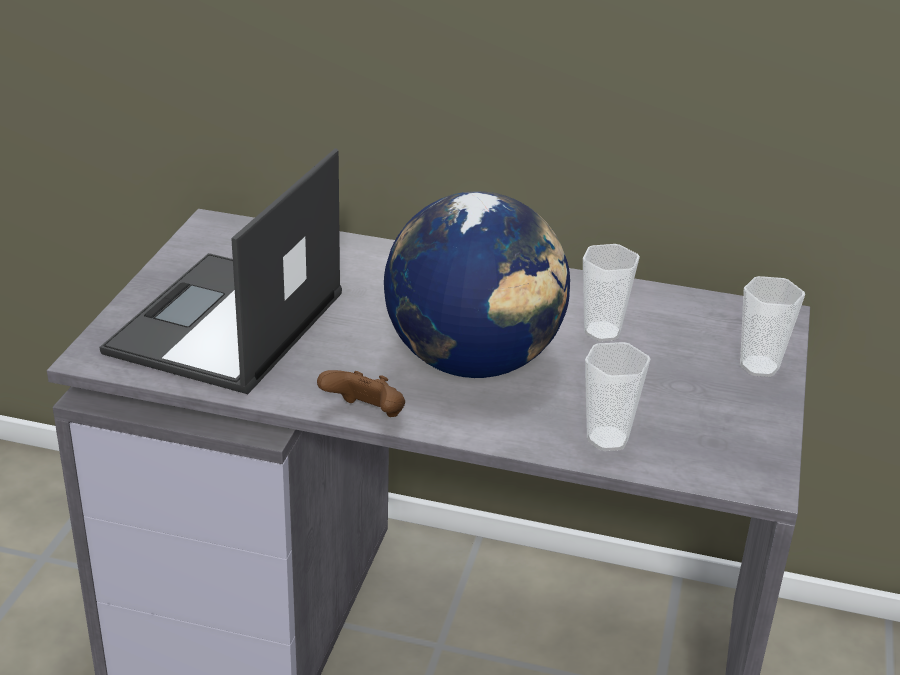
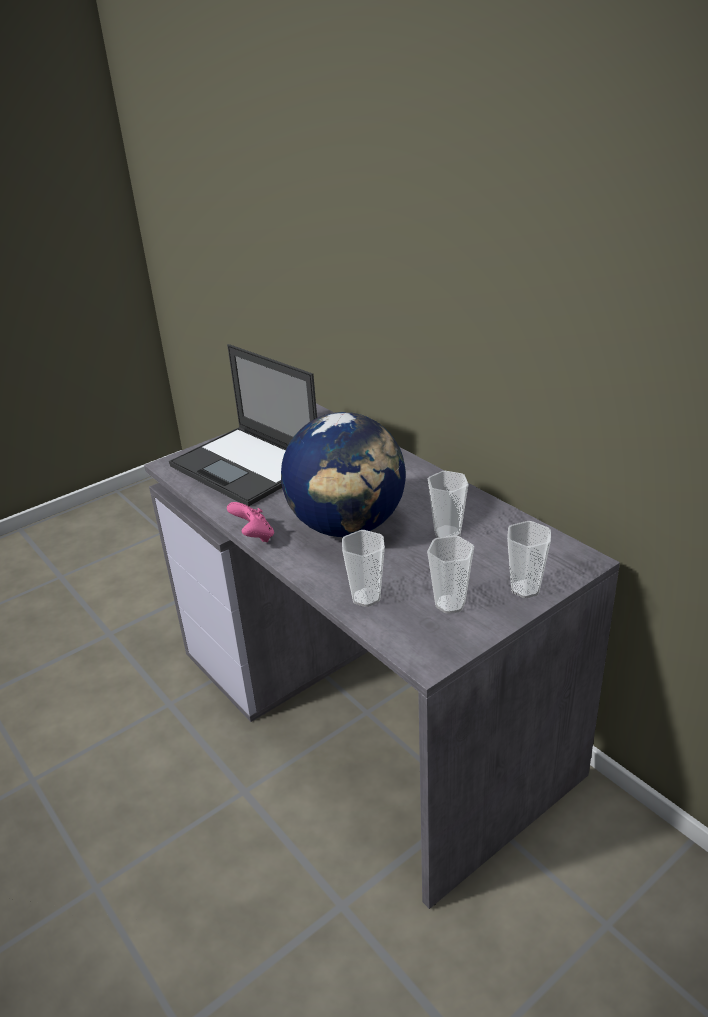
camera: 40 degrees right, 0 degrees up
laptop [100,148,342,394] -> laptop turned 105 degrees counterclockwise [169,344,317,506]
brown game controller [317,370,405,417] -> pink game controller [227,502,274,542]
none -> cup [427,535,474,614]

